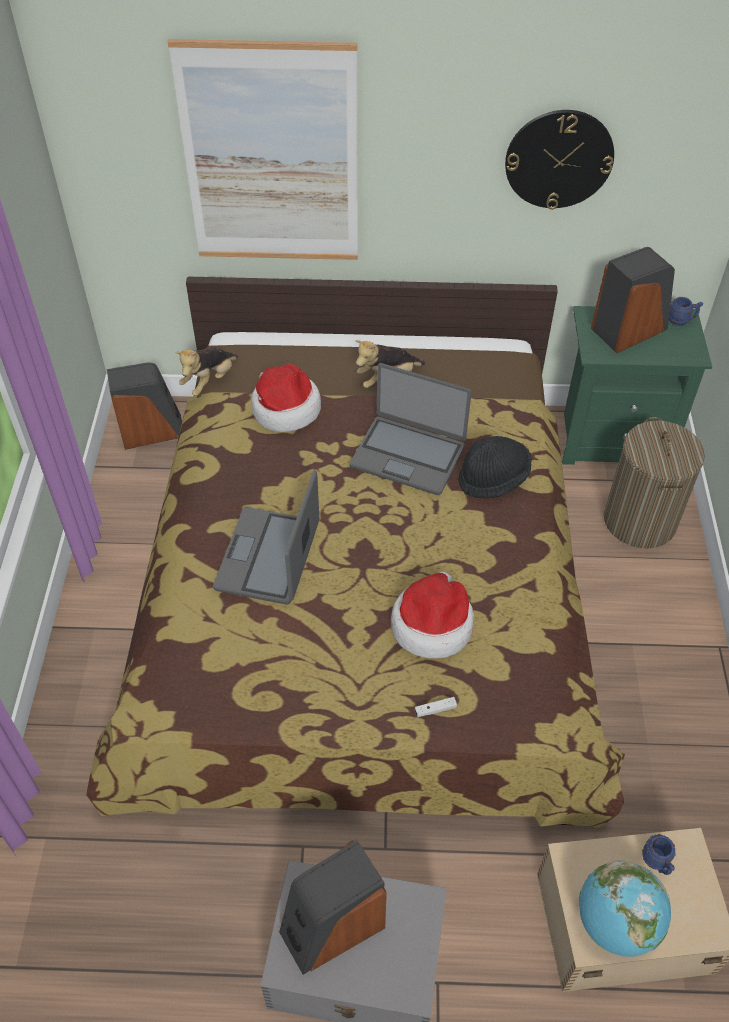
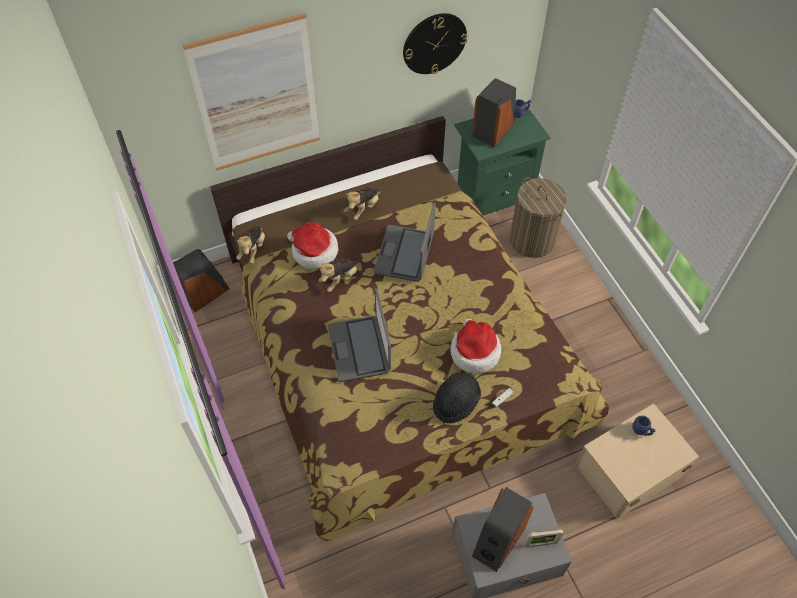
camera: 25 degrees left, 5 degrees up
laptop [350,363,472,495] -> laptop turned 105 degrees clockwise [374,203,436,282]
black hat [458,436,532,498] -> black hat moved to [433,373,481,423]
globe [579,861,671,957] -> none
none -> plush toy [318,258,362,292]
none -> picture frame [524,529,563,548]

